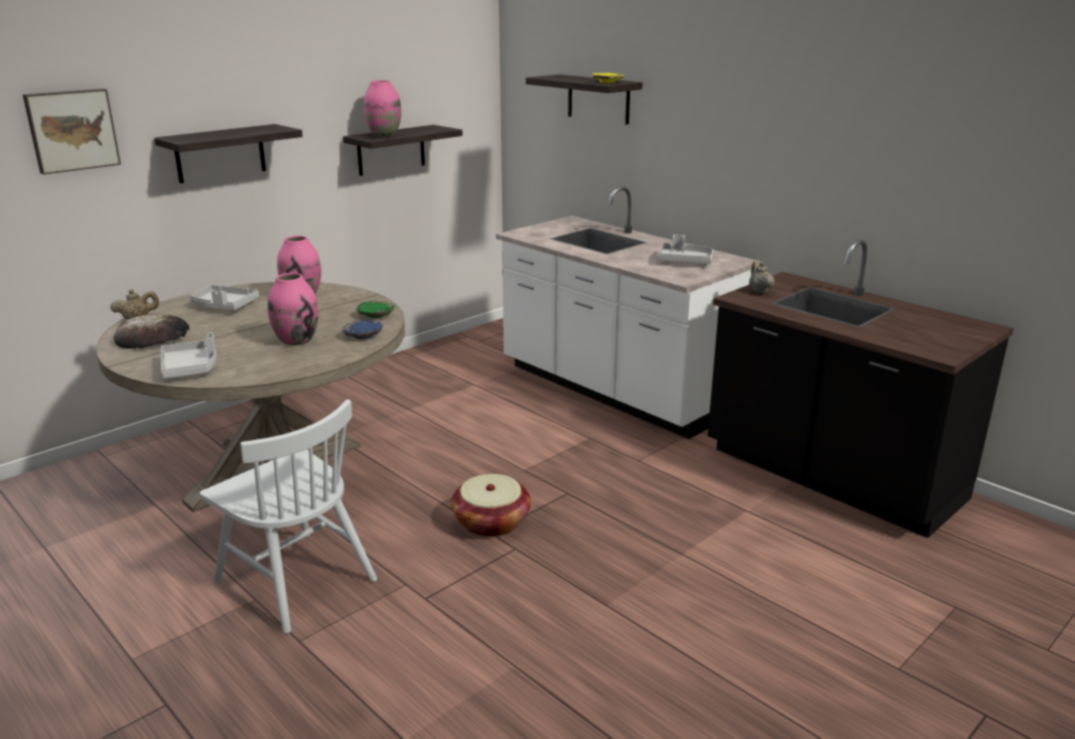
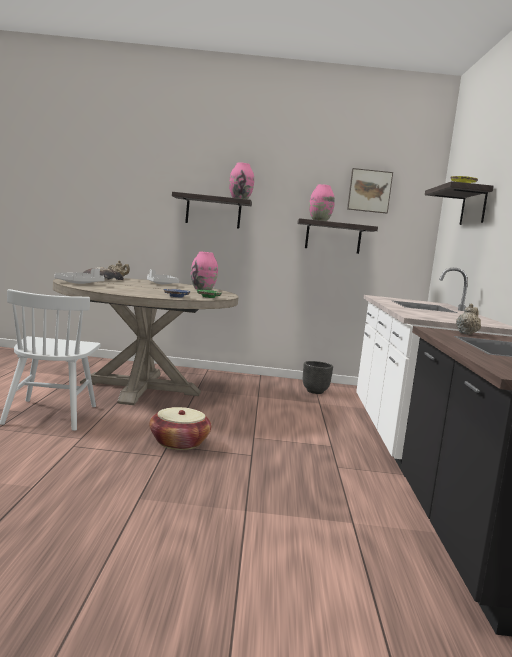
camera: 45 degrees right, 15 degrees down
picture [23,89,121,175] -> picture moved to [347,168,393,214]
pink vase [268,273,318,346] -> pink vase moved to [229,163,254,199]
grey tray [657,234,714,264] -> none
none -> black planter [303,361,333,394]

